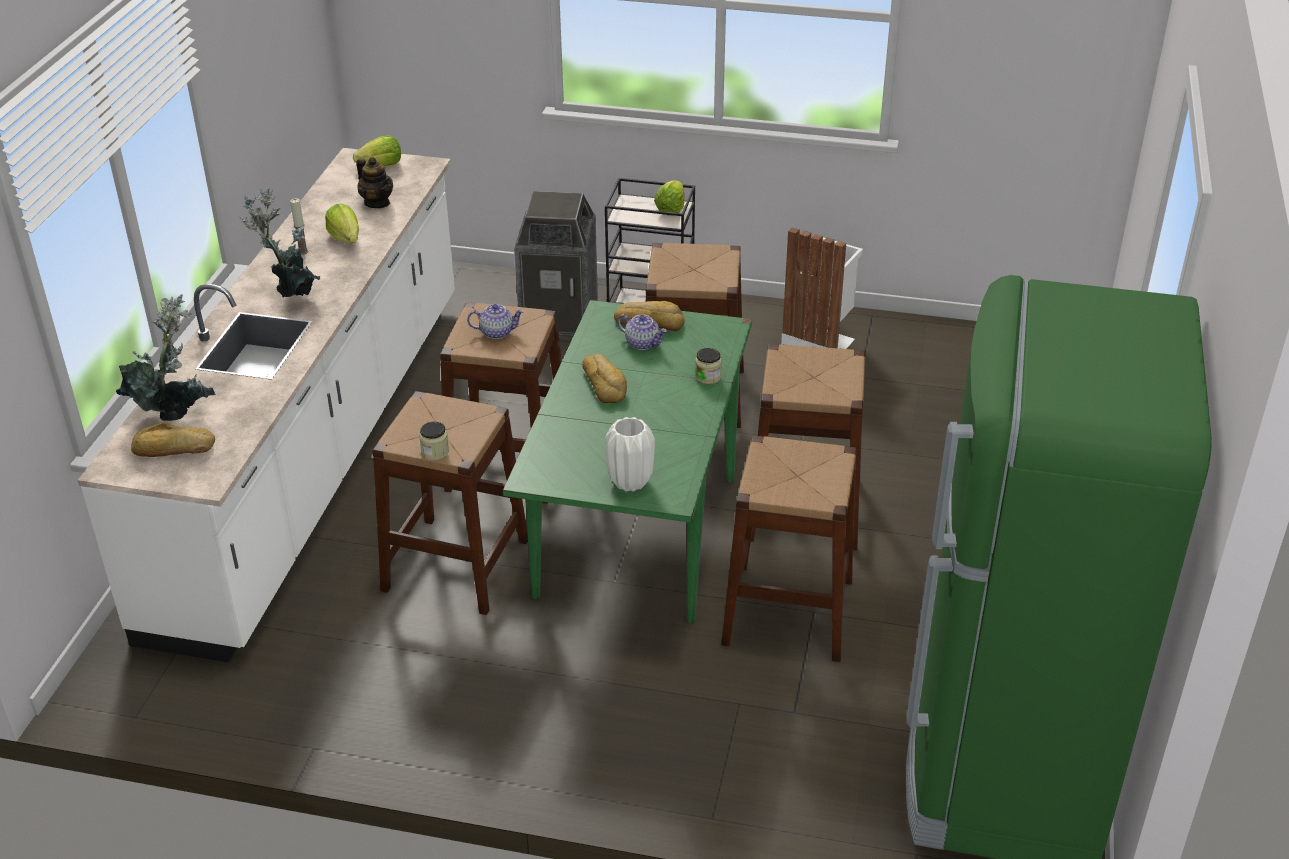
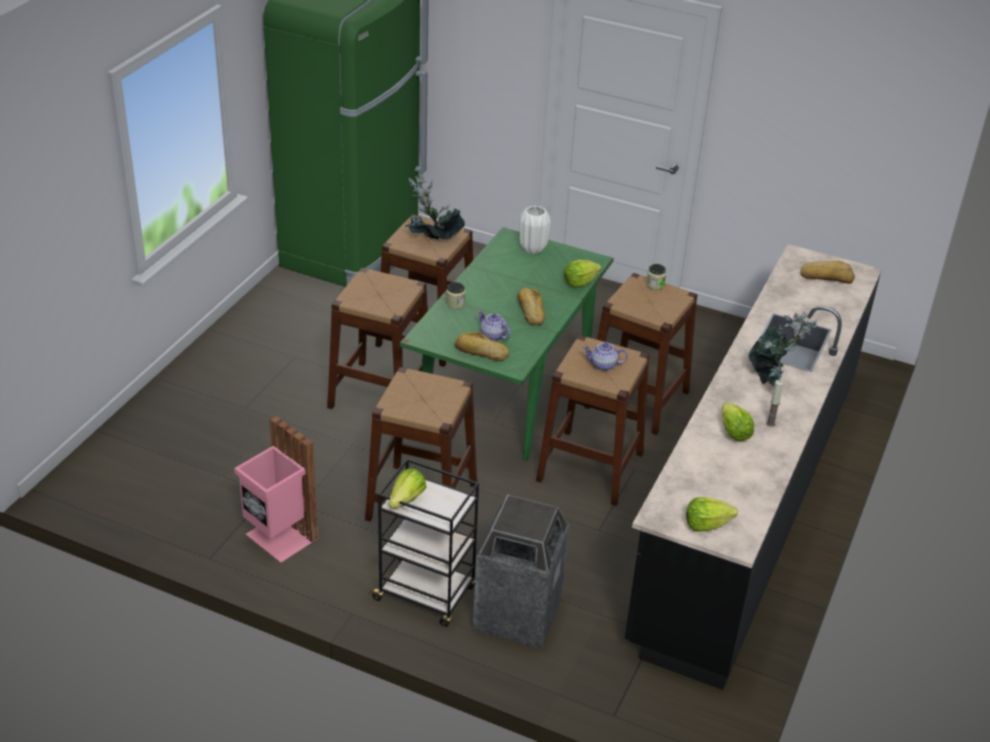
camera: 170 degrees left, 0 degrees up
white counter [77,148,455,663] -> black counter [625,244,882,690]
potted plant [116,294,216,421] -> potted plant moved to [405,173,465,240]
teapot [356,157,393,208] -> none
white trash can [781,227,863,349] -> pink trash can [234,415,318,562]
none -> lettuce [564,260,601,288]

